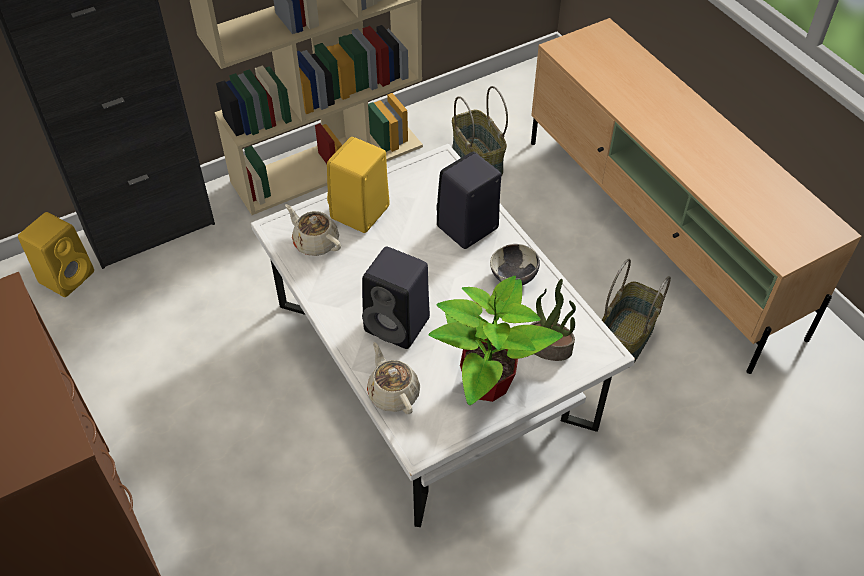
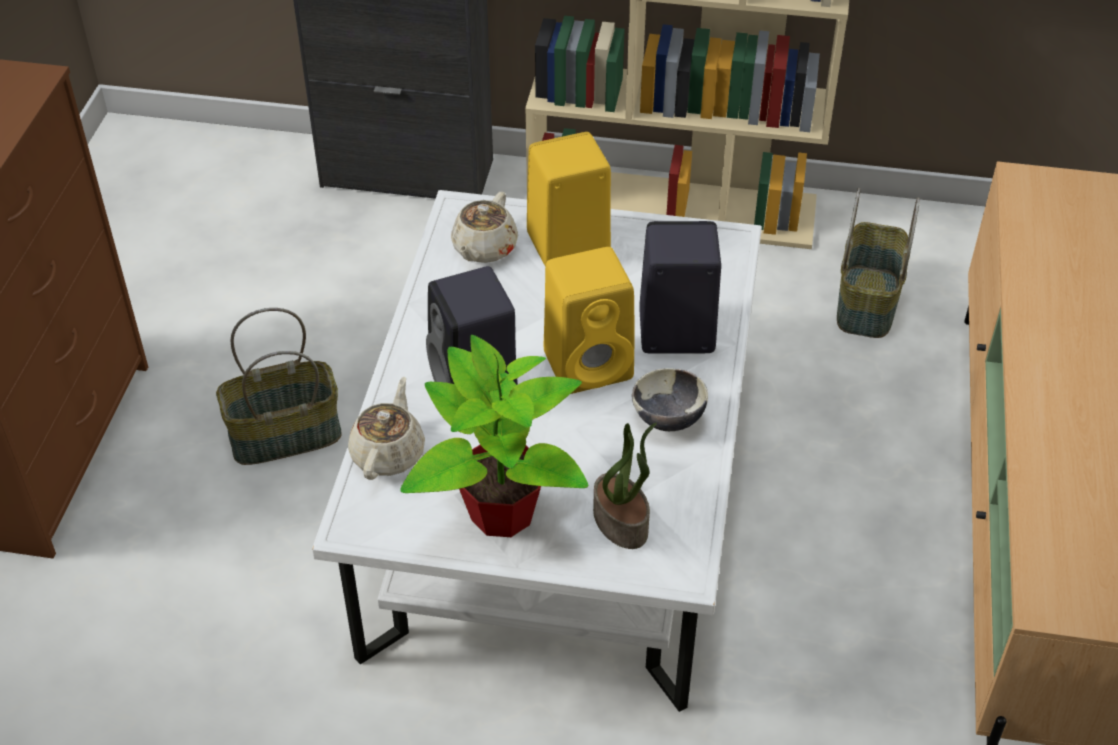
camera: 40 degrees right, 5 degrees down
yellow speaker [18,212,94,297] -> yellow speaker moved to [544,247,634,394]
beige teapot [285,204,341,256] -> beige teapot turned 150 degrees counterclockwise [451,192,518,263]
basket [602,259,671,369] -> basket moved to [216,308,342,465]

